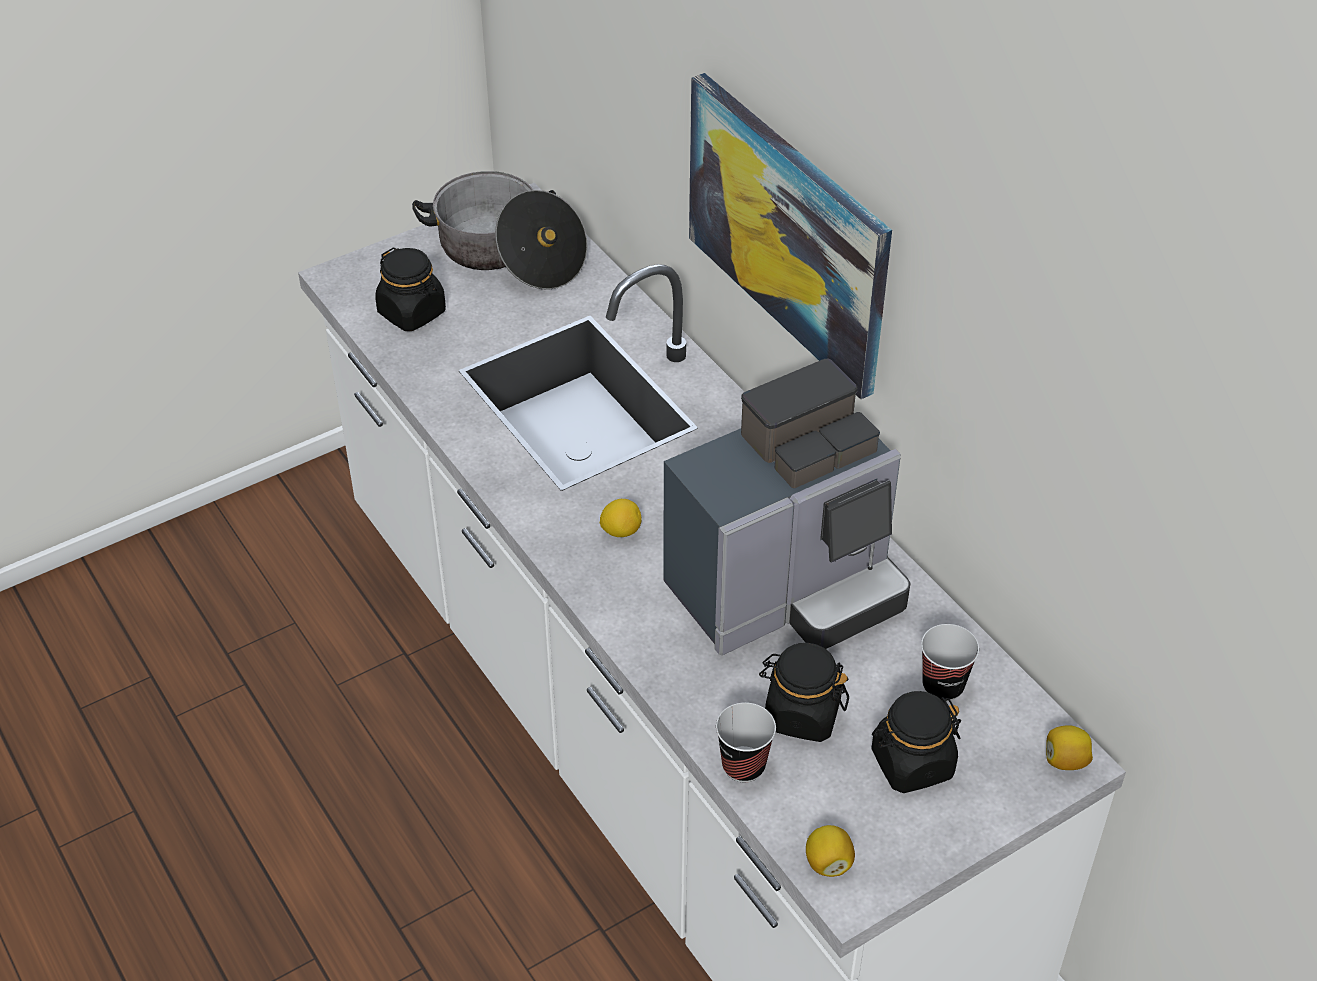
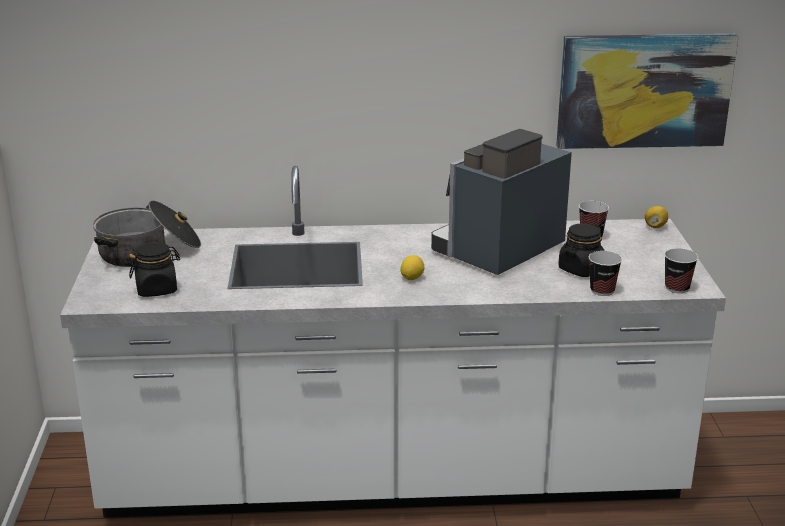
camera: 60 degrees left, 20 degrees down
coffee machine [663,359,910,655] -> coffee machine turned 135 degrees counterclockwise [431,129,572,275]
picture [689,73,892,400] -> picture moved to [556,34,739,149]
lemon [806,825,855,877] -> cup [664,248,698,293]
black jar [871,691,961,793] -> none

